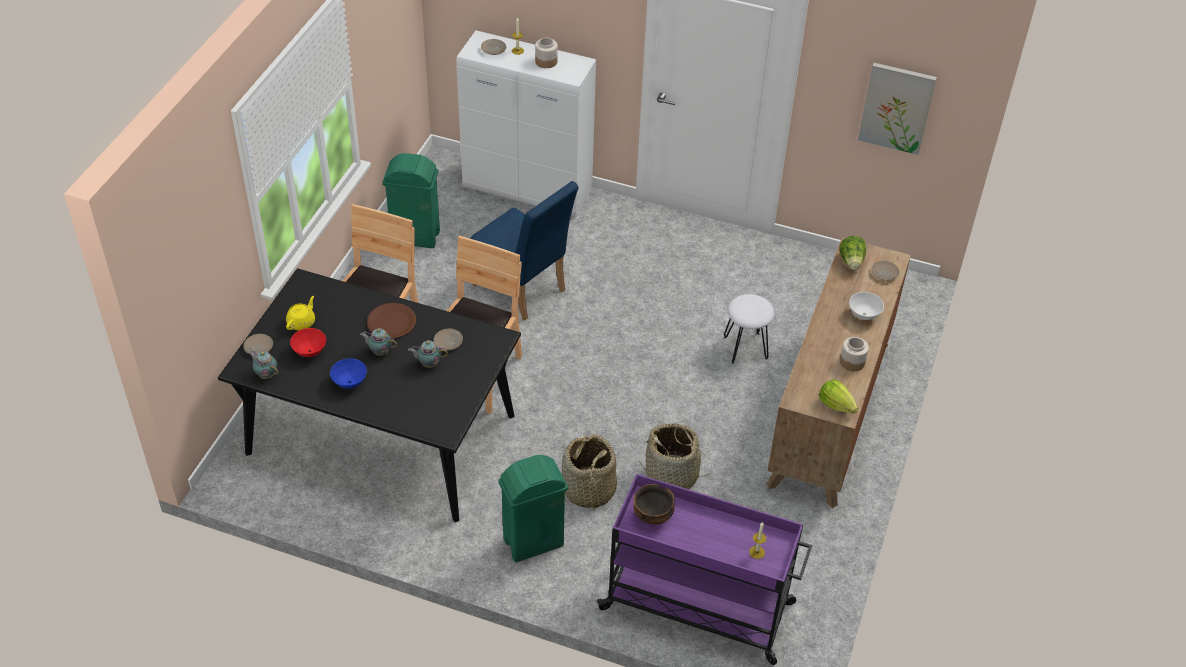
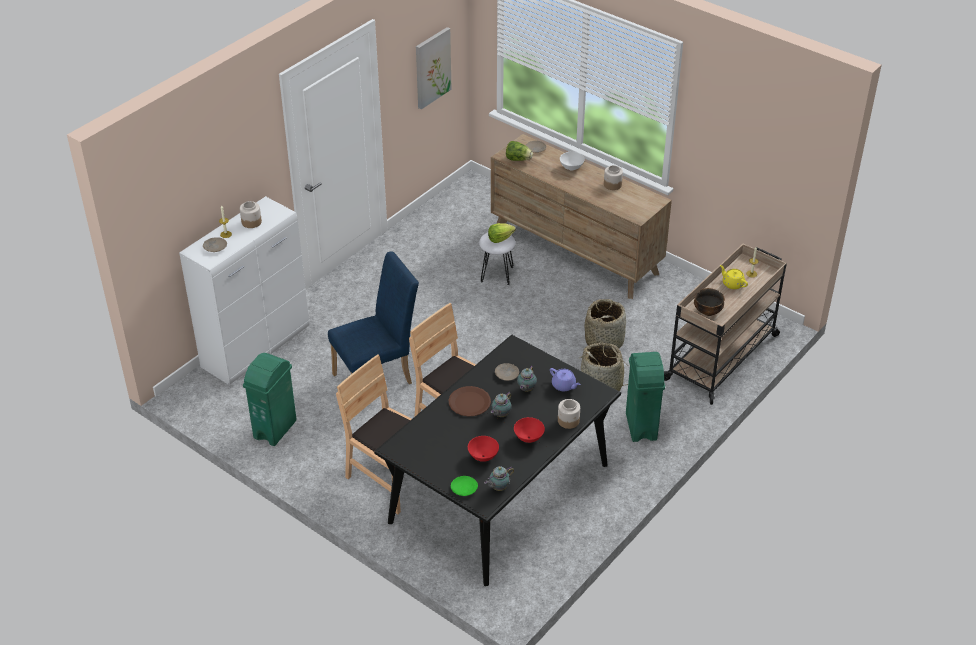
camera: 70 degrees left, 5 degrees down
beige plate [243,334,273,355] -> green plate [451,476,478,496]
yellow teapot [286,296,315,330] -> yellow teapot moved to [720,265,748,289]
blue bowl [330,358,367,389] -> red bowl [514,417,545,443]
purple cart [597,474,812,665] -> beige cart [664,244,787,405]
lettuce [819,380,858,414] -> lettuce moved to [488,223,516,243]
none -> purple teapot [550,368,581,391]
none -> jar [558,399,580,429]

